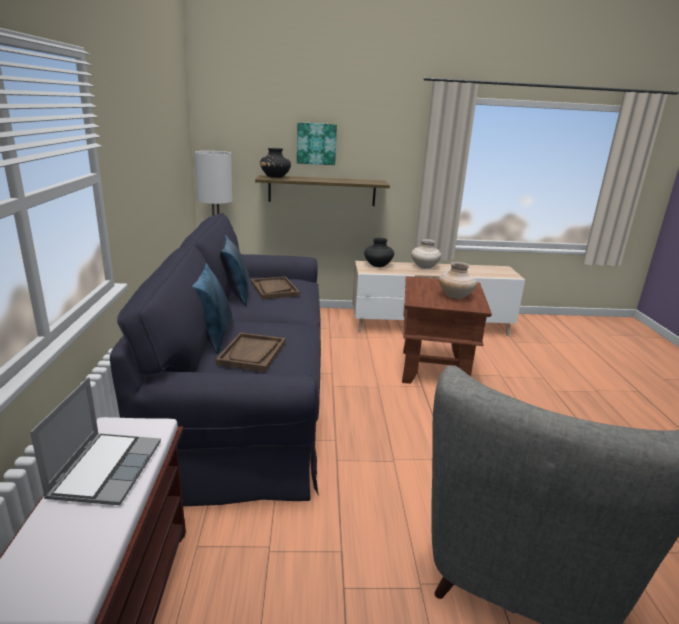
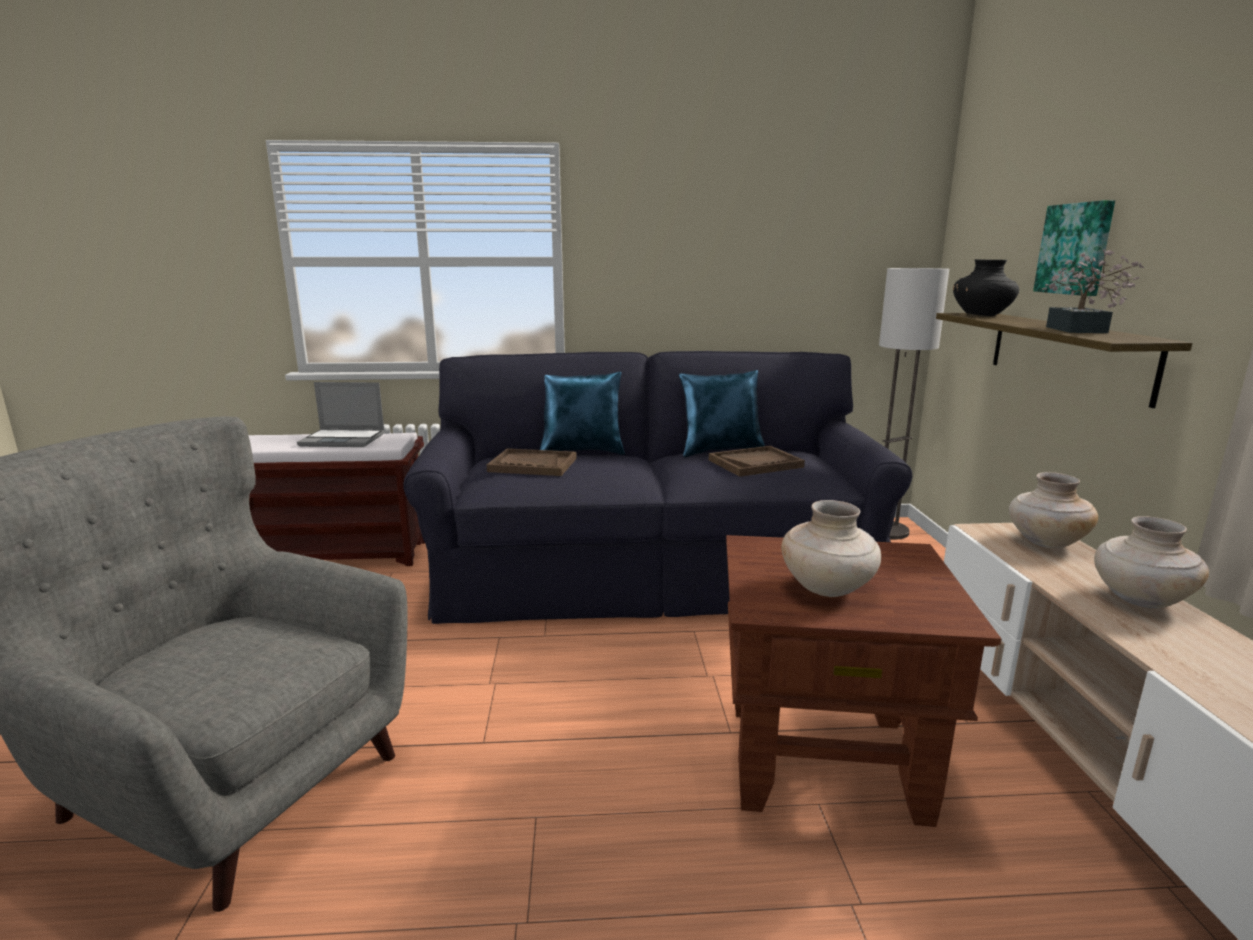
camera: 90 degrees right, 5 degrees down
black vase [364,238,394,267] -> beige vase [1009,472,1098,548]
none -> potted plant [1042,249,1144,333]

